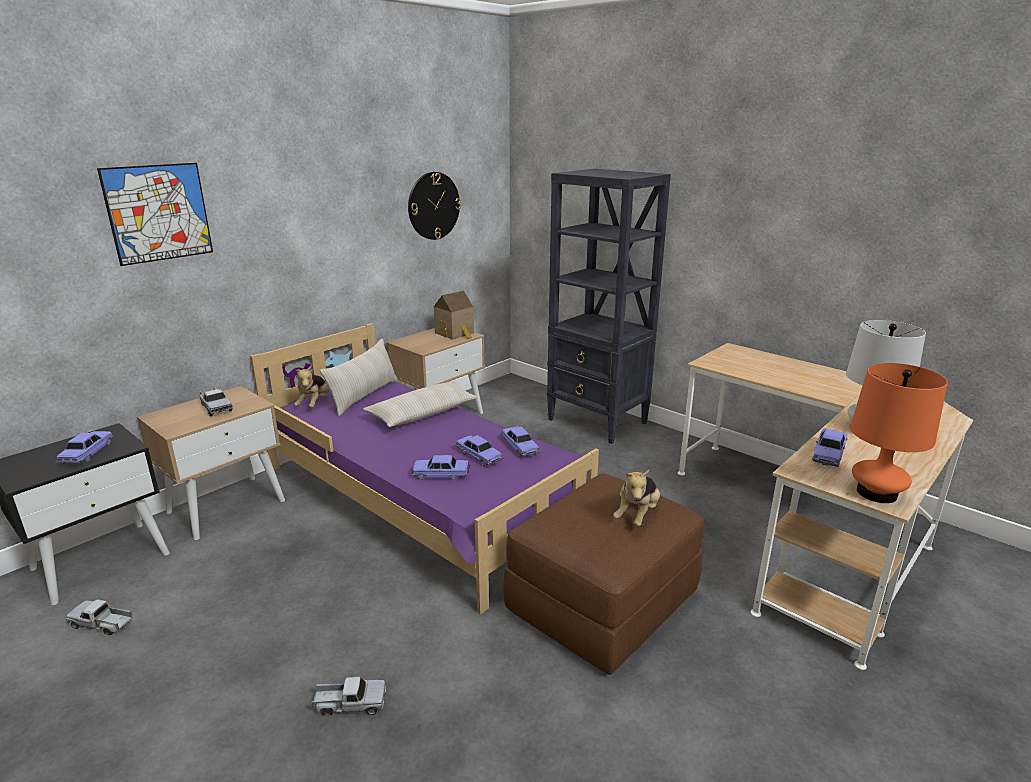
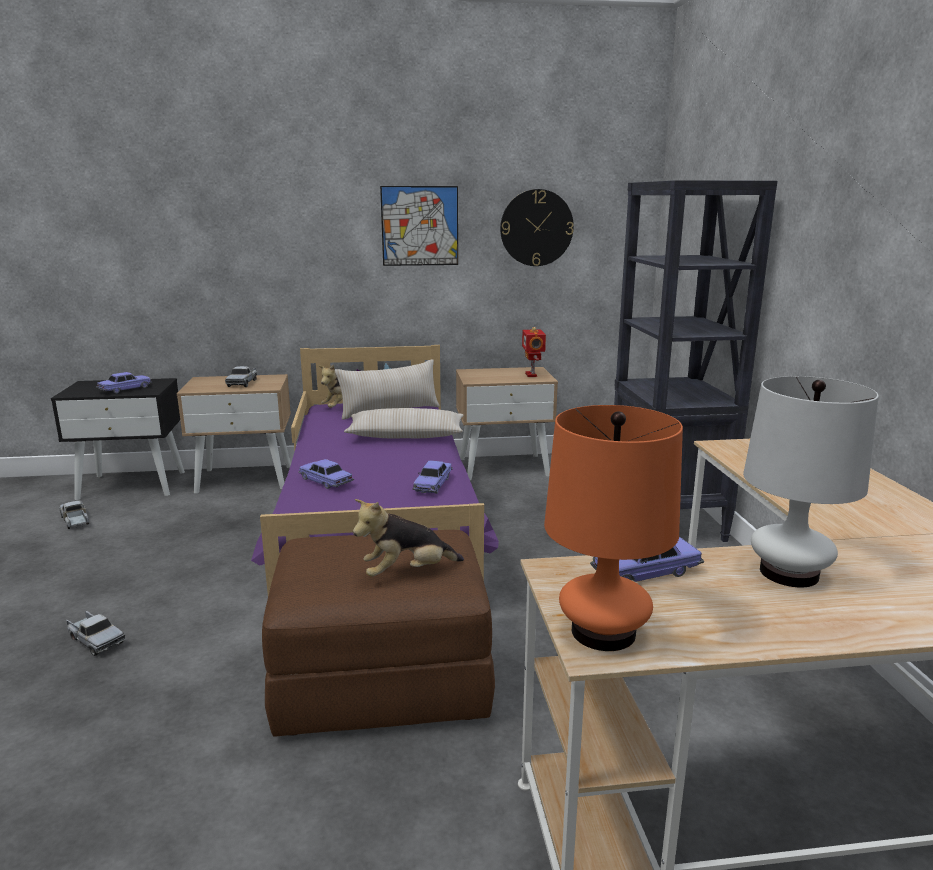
camera: 40 degrees right, 5 degrees down
picture [97,163,213,266] -> picture moved to [380,186,458,266]
toy house [434,290,474,340] -> toy robot [522,327,546,377]
toy car [455,435,503,466] -> none

